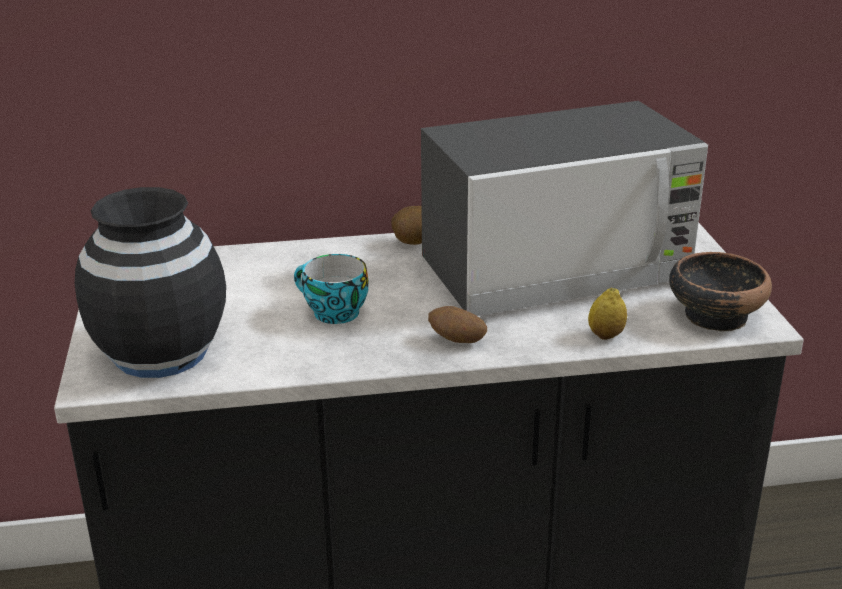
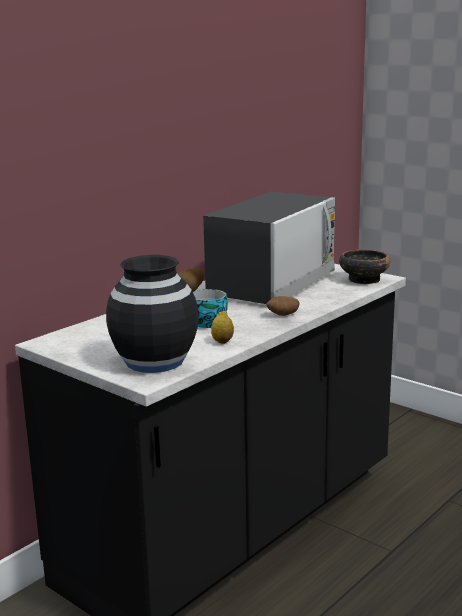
camera: 40 degrees left, 10 degrees down
lemon [588,288,627,340] -> lemon moved to [211,311,234,344]

